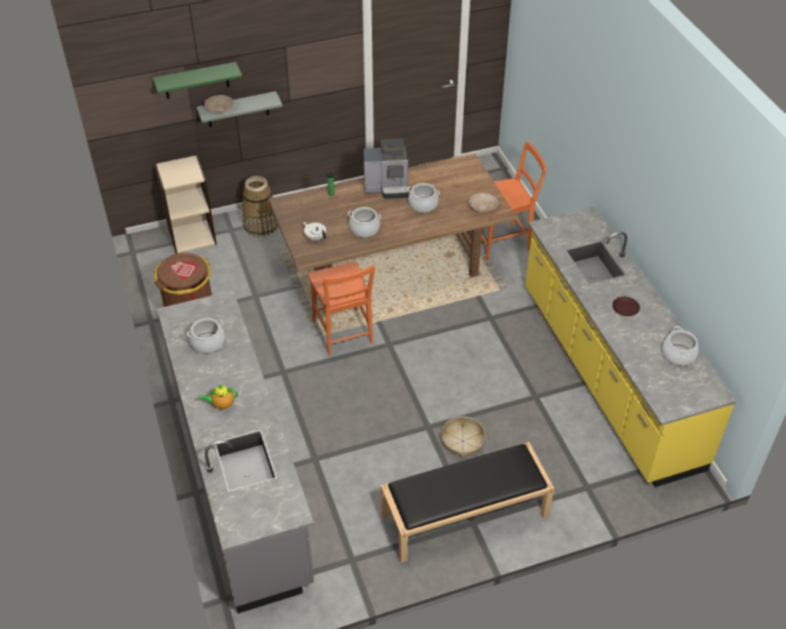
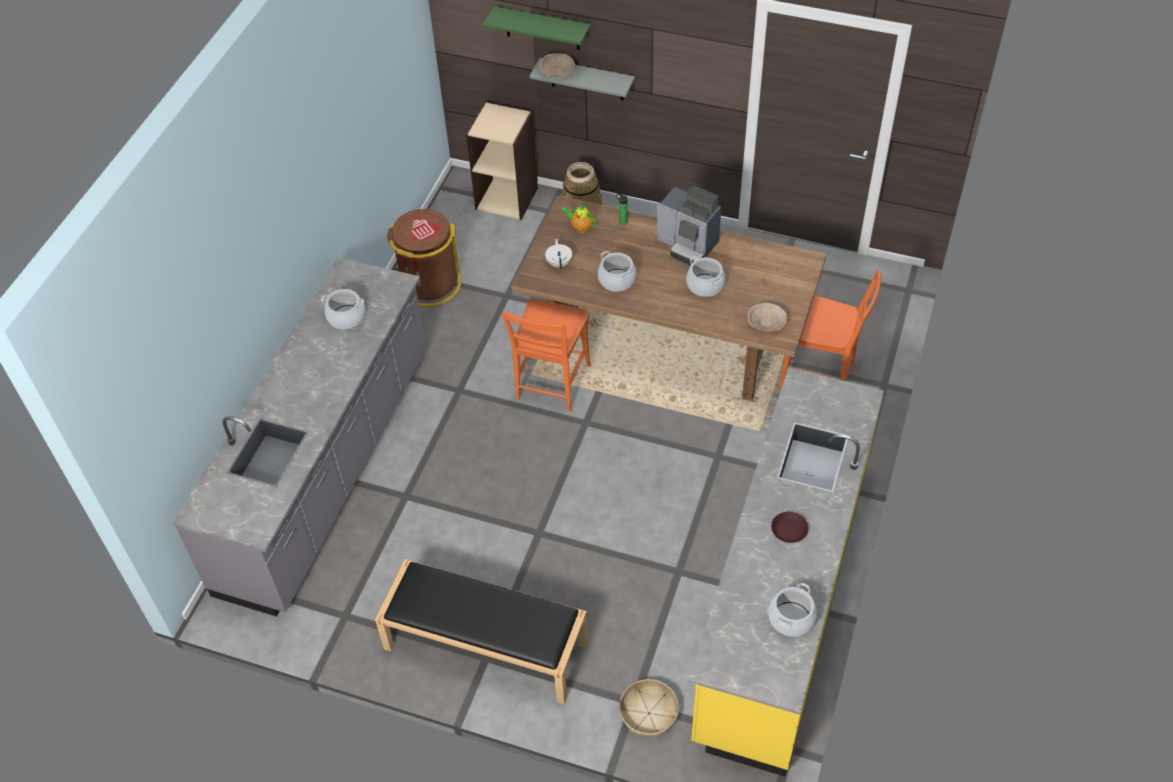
camera: 40 degrees right, 5 degrees up
teapot [199,385,238,410] -> teapot moved to [561,205,597,233]
basket [441,416,486,458] -> basket moved to [619,679,679,737]

